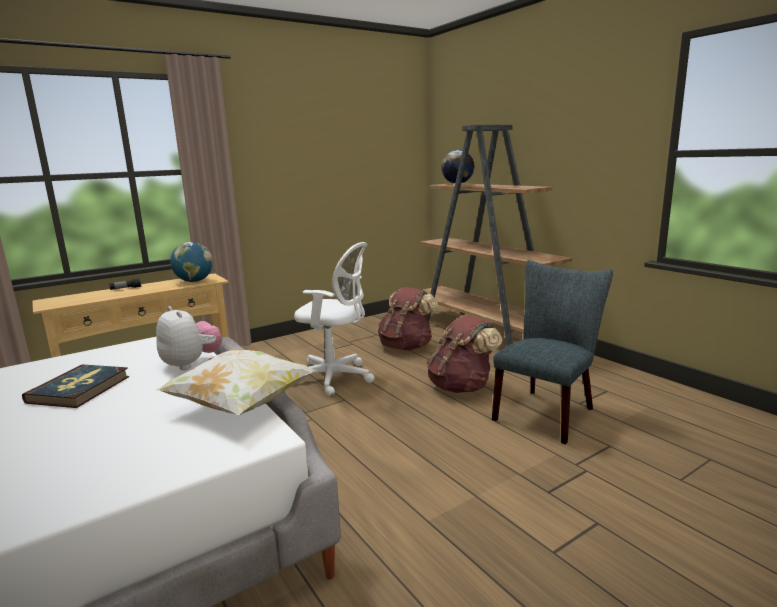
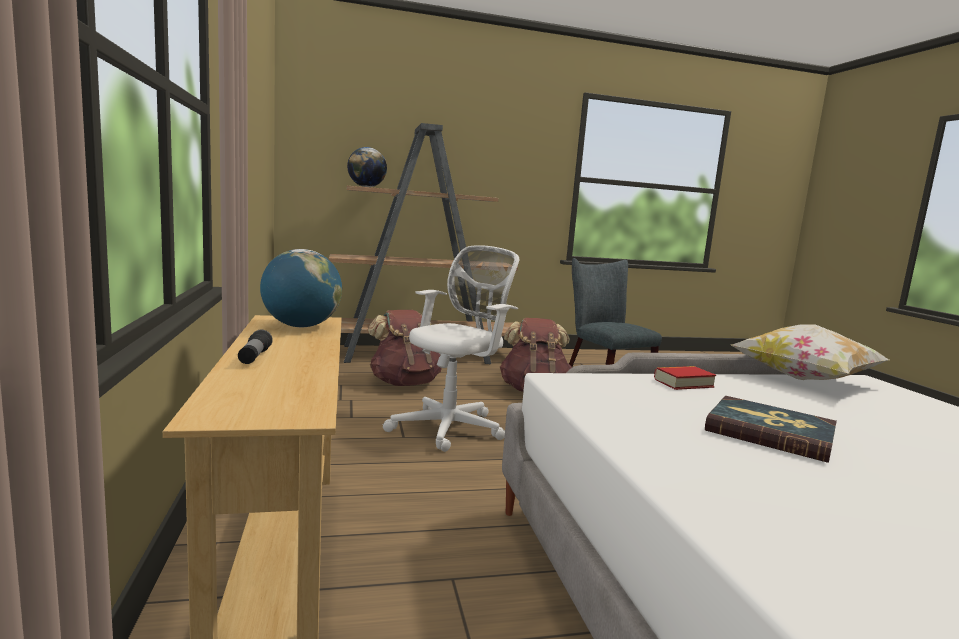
camera: 70 degrees left, 5 degrees down
plush toy [156,306,222,370] -> book [654,366,716,390]

